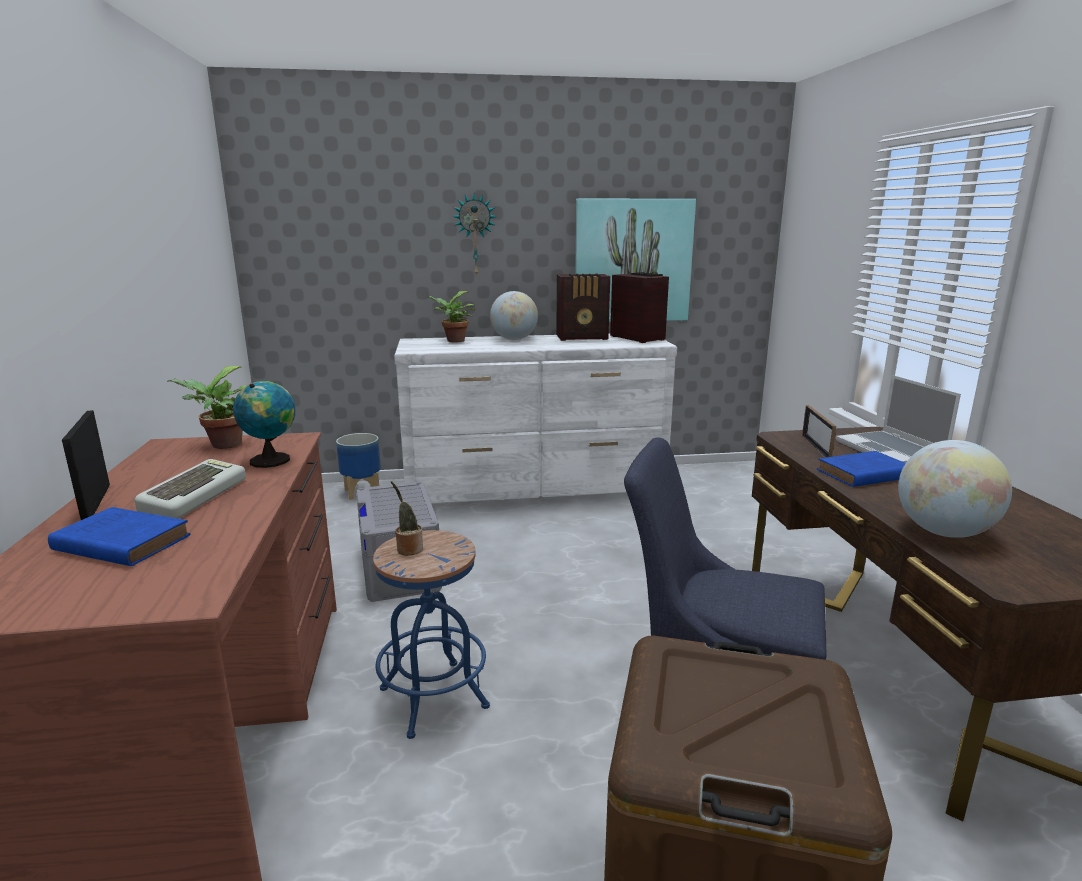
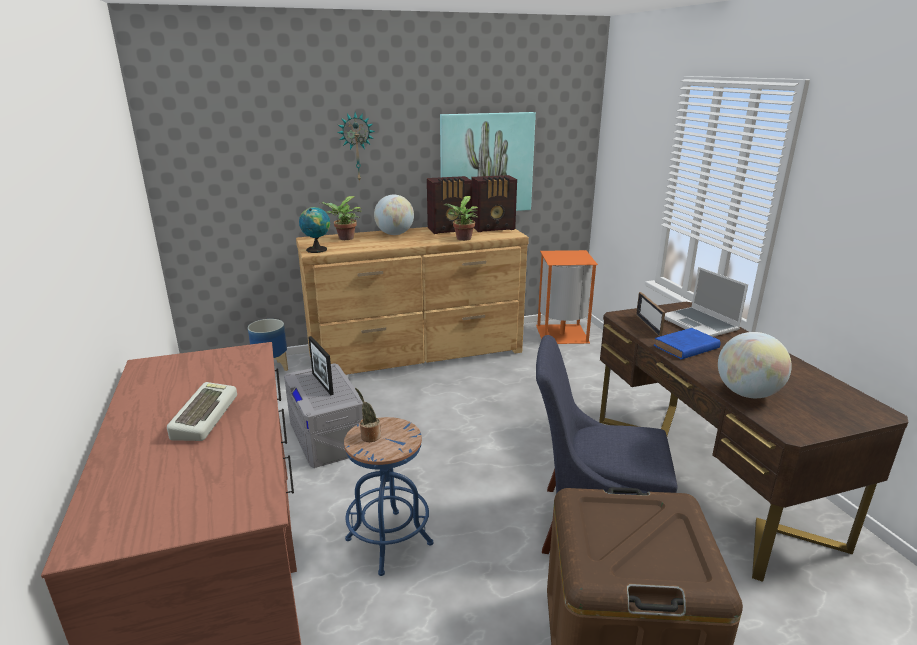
camera: 10 degrees left, 5 degrees up
blue book [48,507,190,566] -> none
picture frame [62,410,110,520] -> picture frame moved to [308,336,334,395]
potted plant [167,366,247,449] -> potted plant moved to [444,196,478,241]
globe [233,381,295,468] -> globe moved to [299,207,330,253]
white dresser [394,334,677,504] -> brown dresser [296,227,529,375]
radio [610,272,669,343] -> radio turned 120 degrees clockwise [471,175,517,232]
none -> orange trash can [536,250,598,344]

